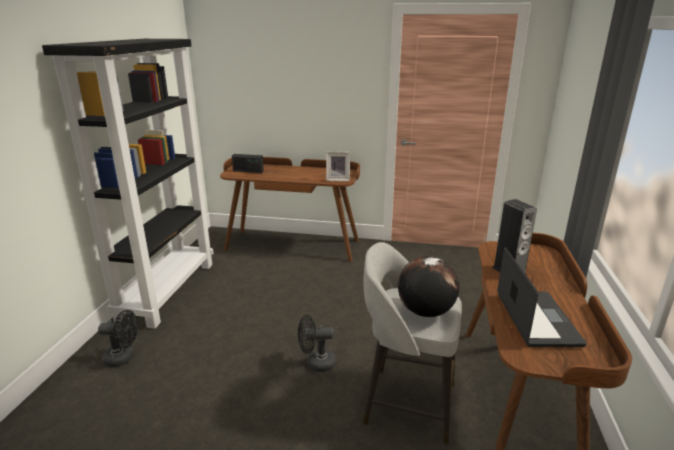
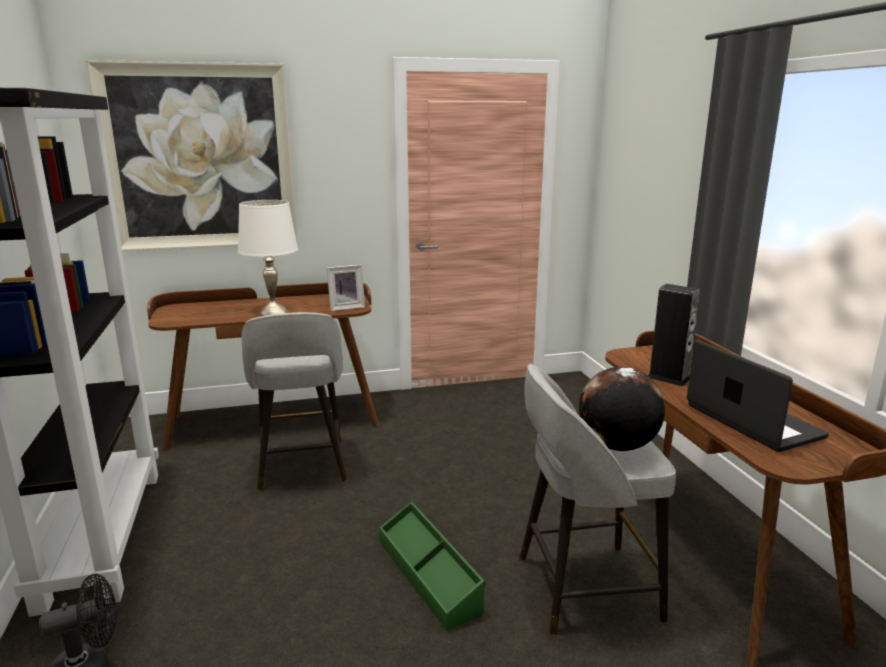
camera: 25 degrees left, 5 degrees down
radio [232,154,264,173] -> none
black fan [298,315,336,372] -> green storage box [379,502,485,631]
none -> picture [85,60,297,251]
none -> white table lamp [238,200,298,315]
none -> grey stool [241,312,347,491]

